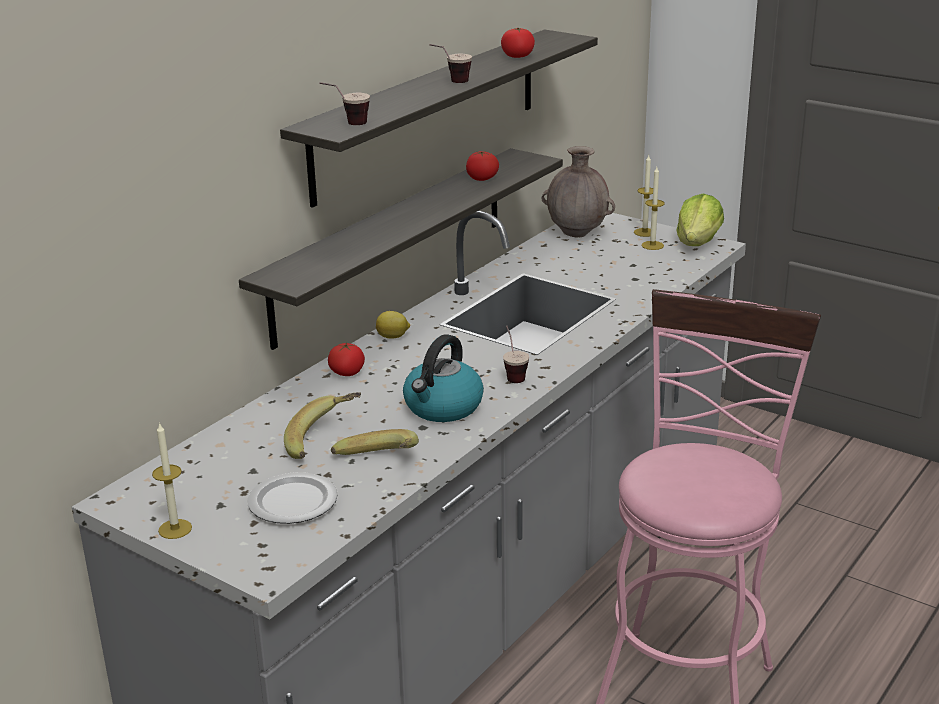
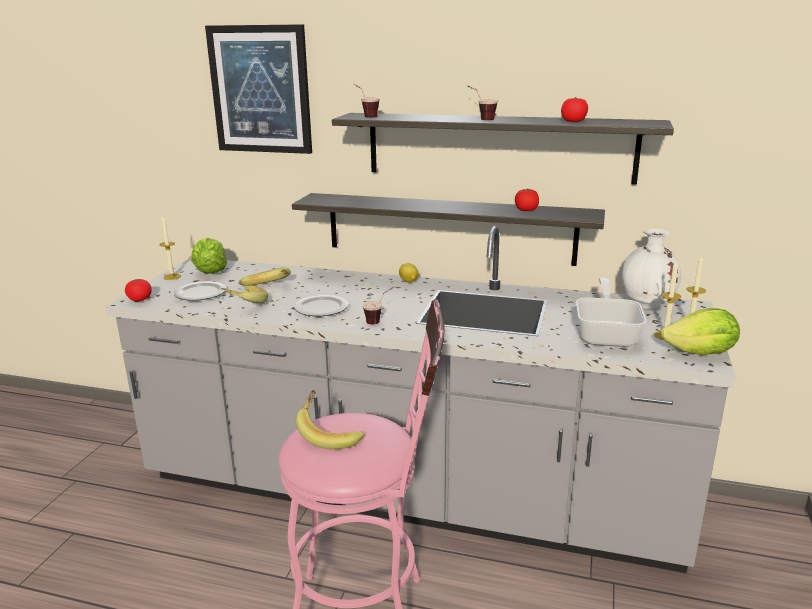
camera: 70 degrees right, 5 degrees down
tomato [328,342,365,376] -> tomato moved to [125,279,152,301]
kettle [403,334,484,422] -> plate [294,295,348,316]
brown vase [542,146,615,237] -> white vase [622,228,681,309]
none -> lettuce [191,238,227,274]
none -> picture [205,24,312,154]
none -> banana [296,390,364,449]
none -> frying pan [576,277,647,347]

